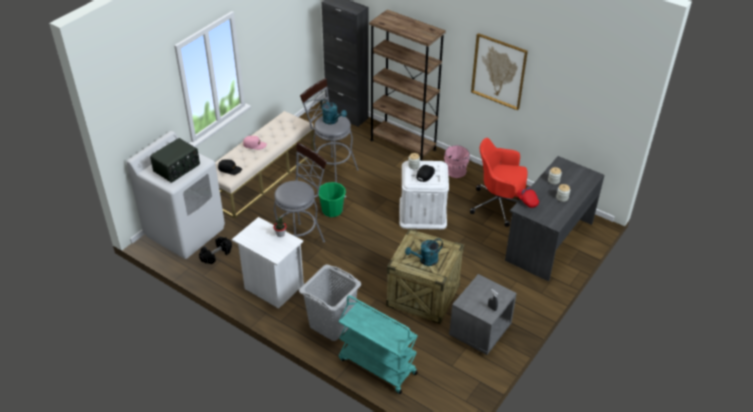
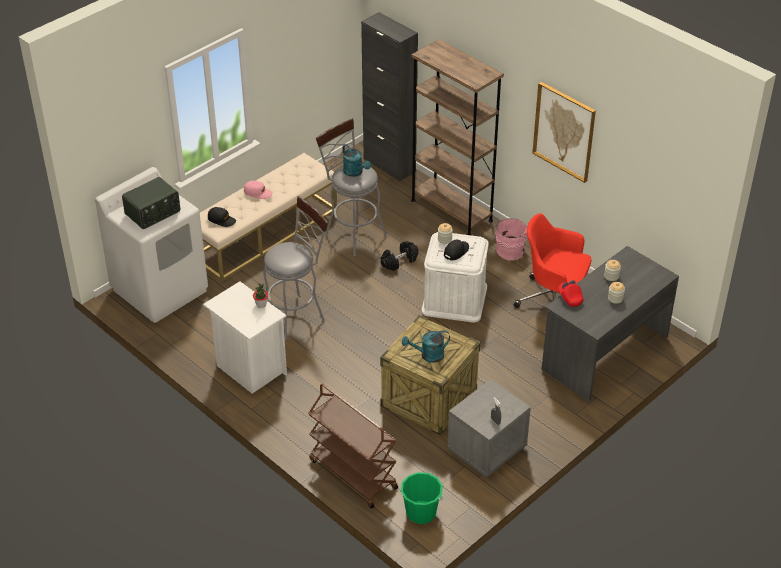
camera: 10 degrees right, 0 degrees up
black dumbbell [199,237,232,264] -> black dumbbell moved to [381,241,418,271]
grey laundry basket [299,265,362,341] -> none
green bucket [319,182,346,217] -> green bucket moved to [401,472,443,524]
turquoise cart [338,295,418,394] -> brown cart [308,384,398,509]

